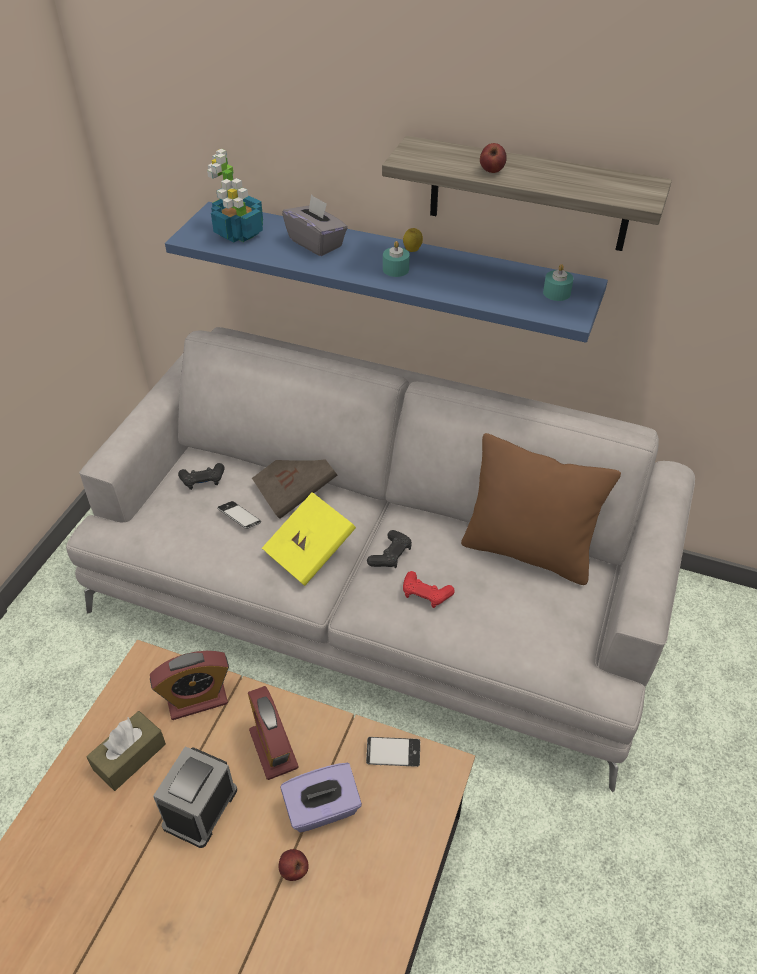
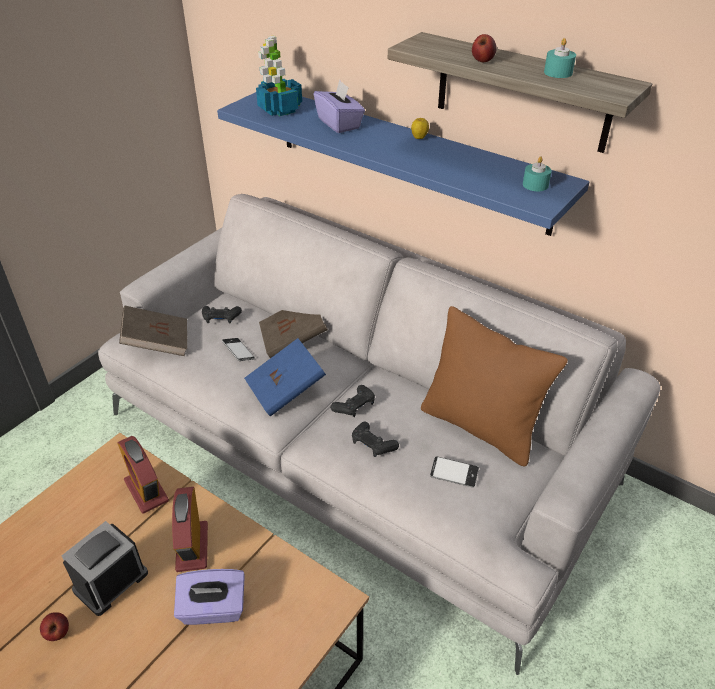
camera: 15 degrees right, 5 degrees down
brown tissue box [87,711,166,791] -> none
alarm clock [150,651,229,720] -> alarm clock turned 60 degrees clockwise [117,436,169,514]
yellow book [262,492,356,586] -> blue book [244,338,326,416]
apple [279,849,309,881] -> apple moved to [40,612,69,641]
grey tissue box [282,194,348,256] -> purple tissue box [314,80,365,133]
phone [366,737,420,767] -> phone moved to [430,456,479,487]
turquoise candle [383,241,410,277] -> turquoise candle moved to [544,38,576,78]
red game controller [403,571,455,608] -> black game controller [352,422,399,457]
none -> brown book [119,306,187,356]

